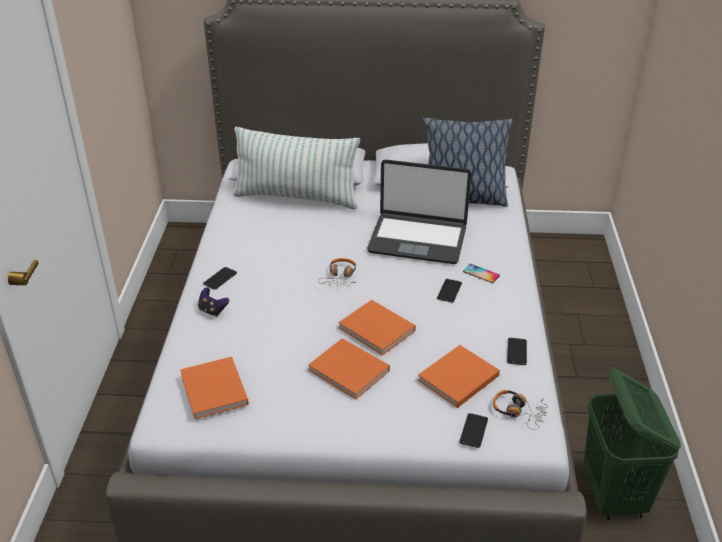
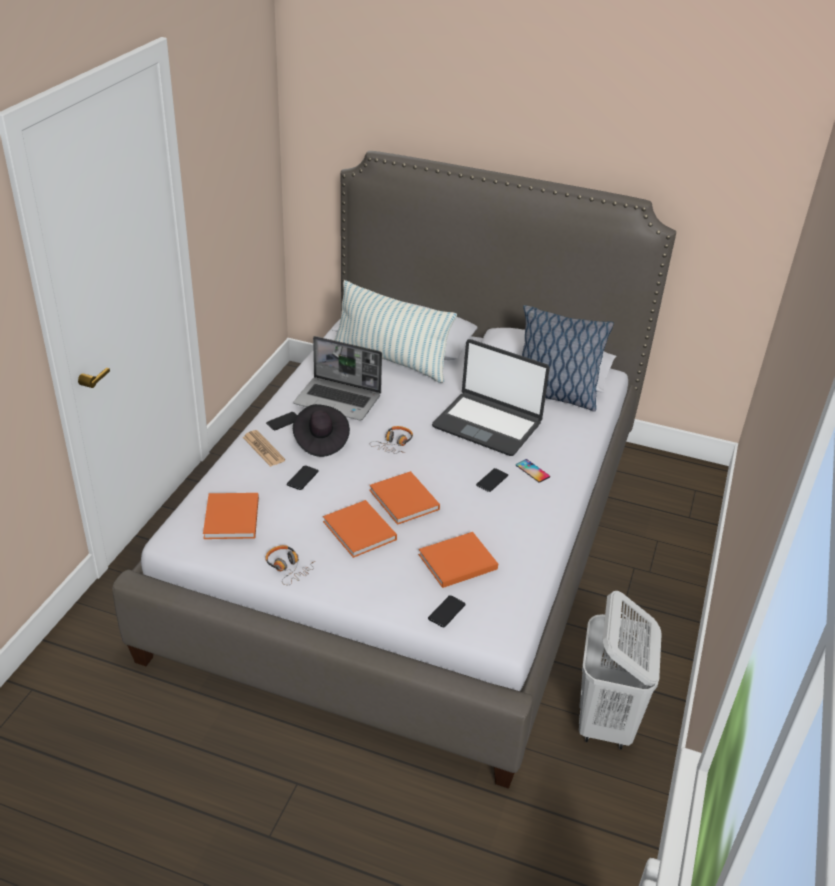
camera: 15 degrees right, 0 degrees up
game controller [198,287,229,317] -> newspaper [243,430,285,467]
headphones [493,390,548,430] -> headphones moved to [265,545,315,585]
phone [507,338,527,365] -> phone moved to [287,466,319,490]
green laundry basket [583,369,681,520] -> white laundry basket [579,591,662,750]
none -> laptop [293,336,382,421]
none -> black hat [293,404,350,457]

